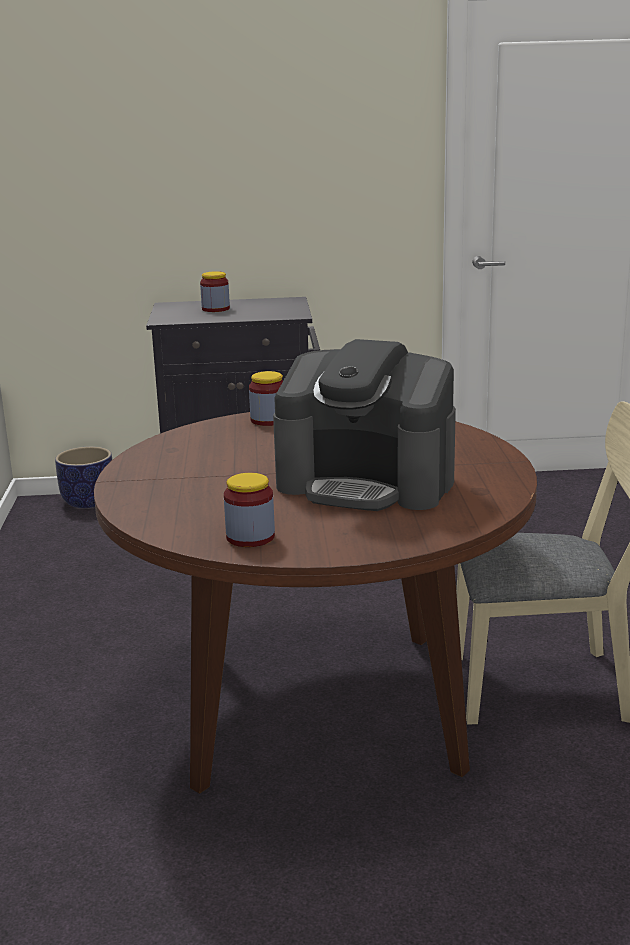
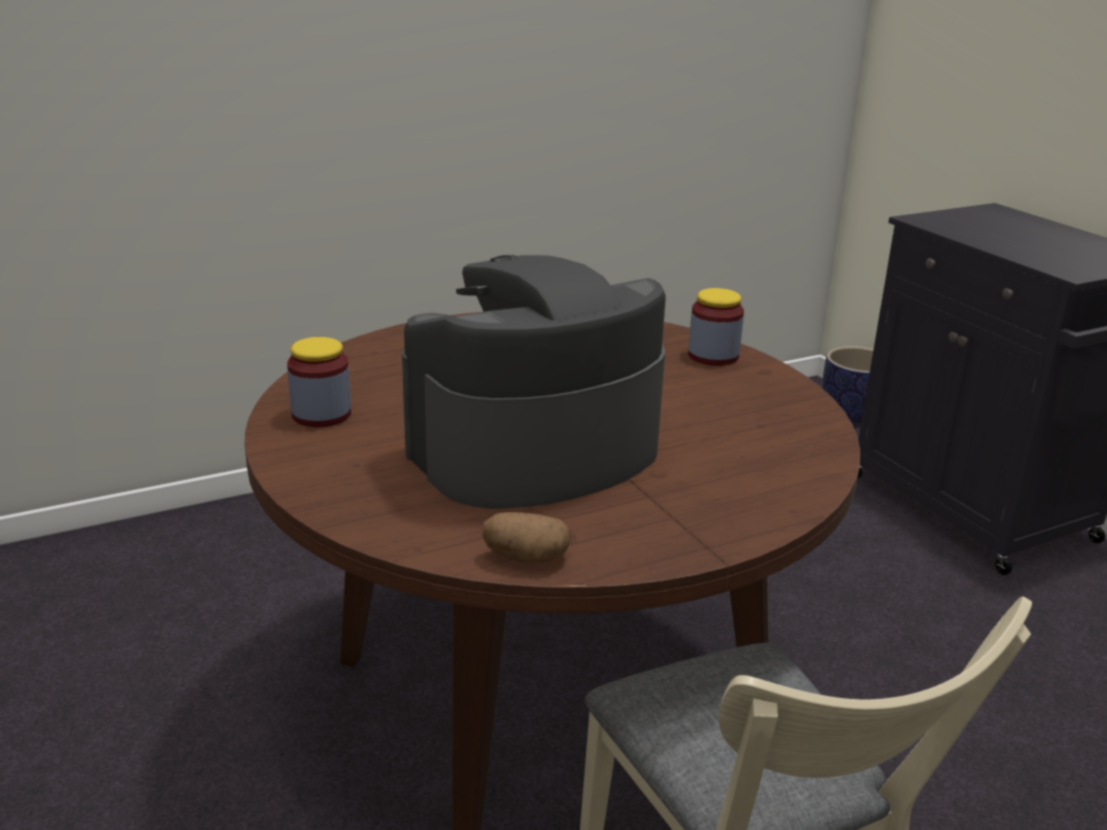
camera: 65 degrees right, 5 degrees up
jar [200,271,230,312] -> none
coffee machine [273,339,456,511] -> coffee machine turned 60 degrees clockwise [402,255,666,509]
none -> potato [482,512,571,563]

